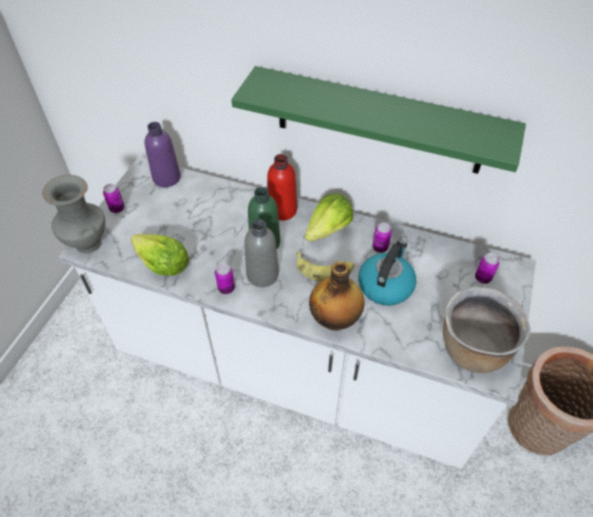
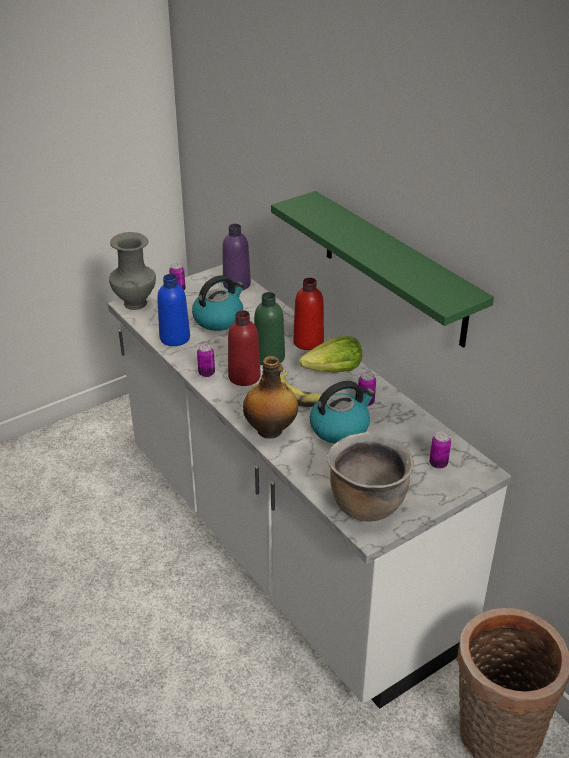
camera: 35 degrees right, 15 degrees down
lettuce [131,234,189,276] -> blue bottle [157,274,190,346]
grey bottle [244,219,279,287] -> red bottle [228,310,261,386]
none -> kettle [192,275,244,331]

